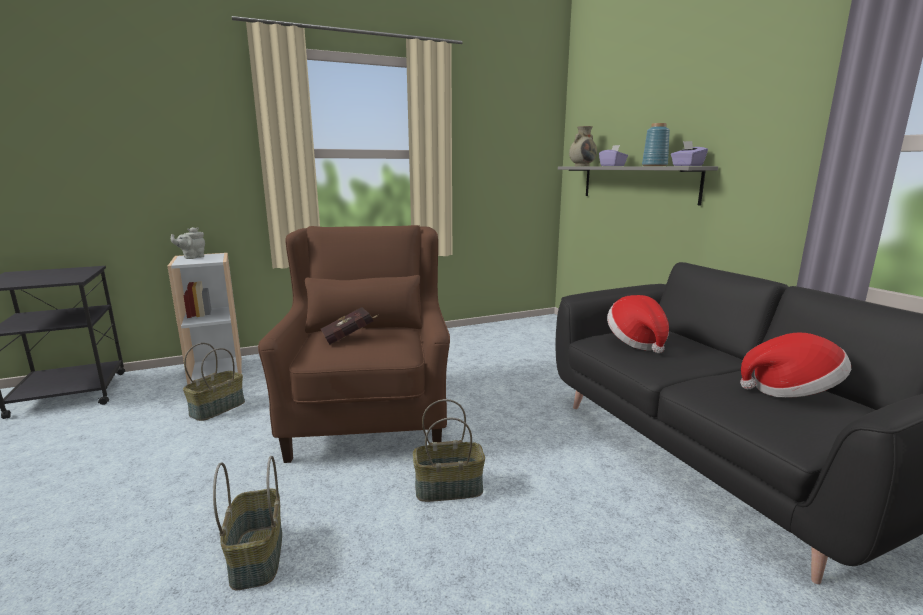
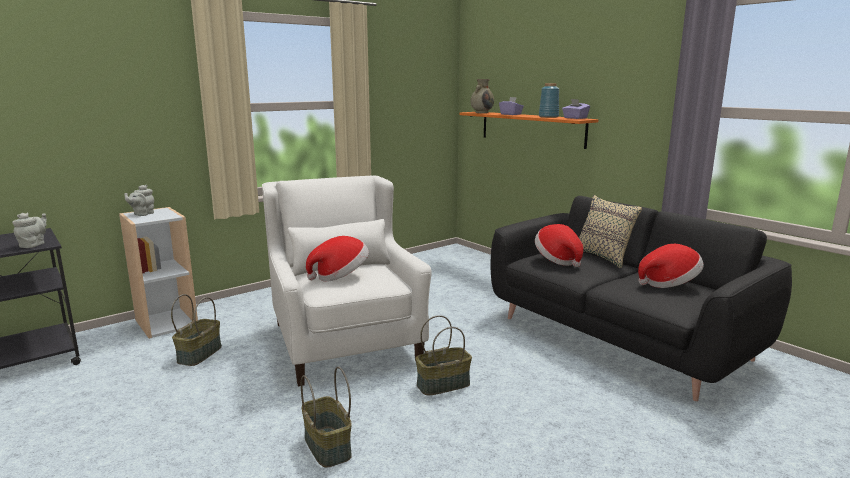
camera: 15 degrees left, 0 degrees up
brown armchair [258,225,450,463] -> white armchair [262,176,432,386]
red book [321,307,378,345] -> hat [306,236,369,282]
grey shelf [558,166,718,206] -> orange shelf [460,112,598,149]
none -> grey teapot [12,212,47,248]
none -> beige pillow [579,195,642,268]

